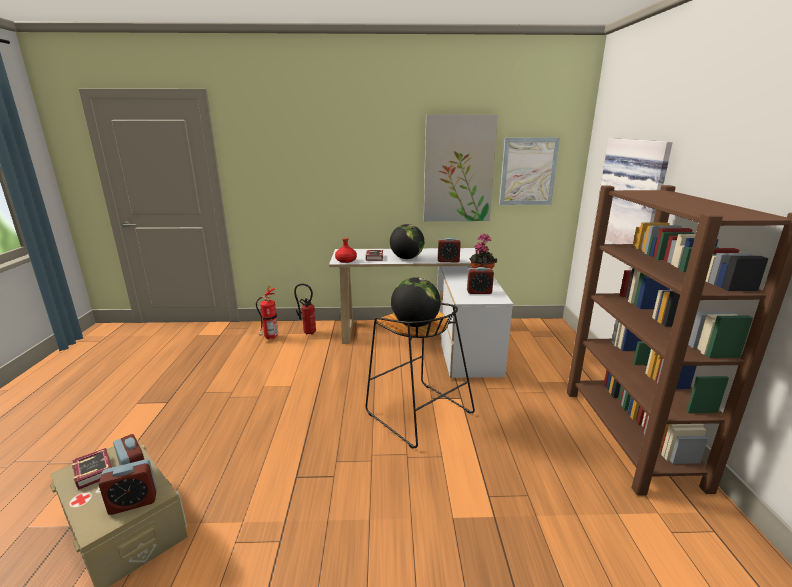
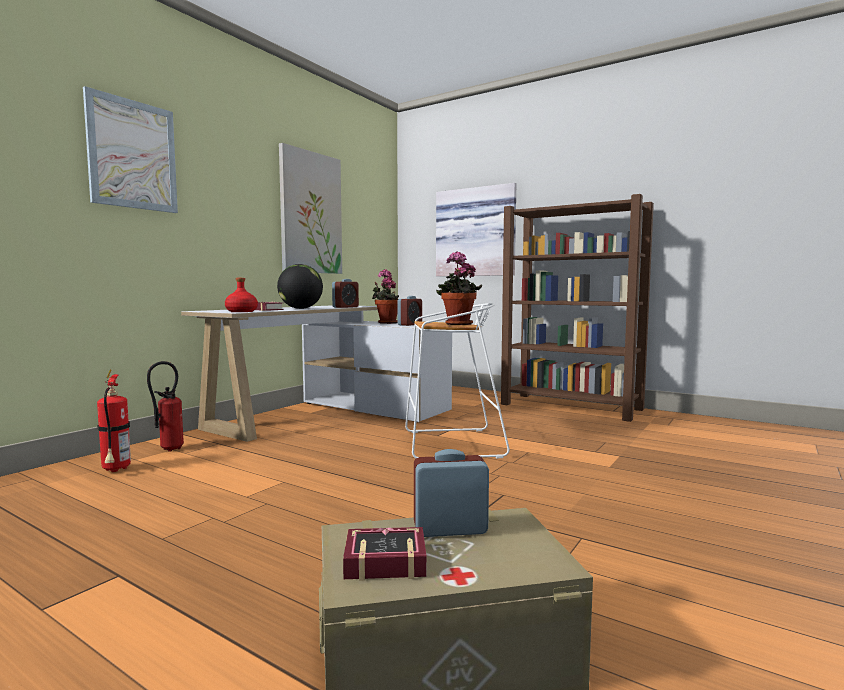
camera: 55 degrees left, 15 degrees down
alarm clock [99,459,157,515] -> none
black stool [366,303,475,449] -> white stool [405,303,510,458]
globe [391,277,441,327] -> potted plant [436,251,482,325]
picture [499,138,560,205] -> picture moved to [83,86,178,213]

